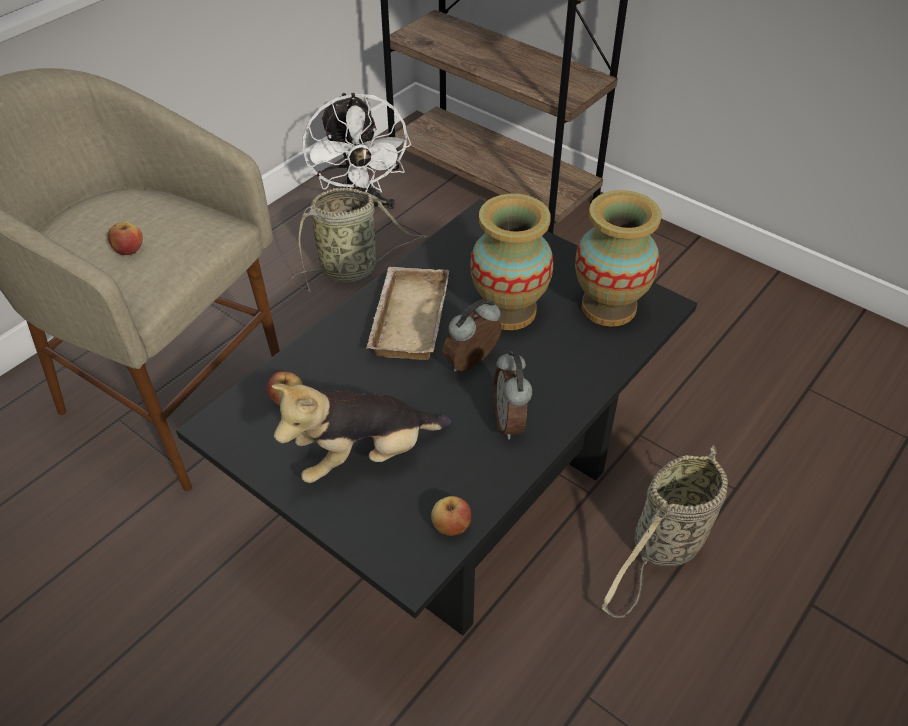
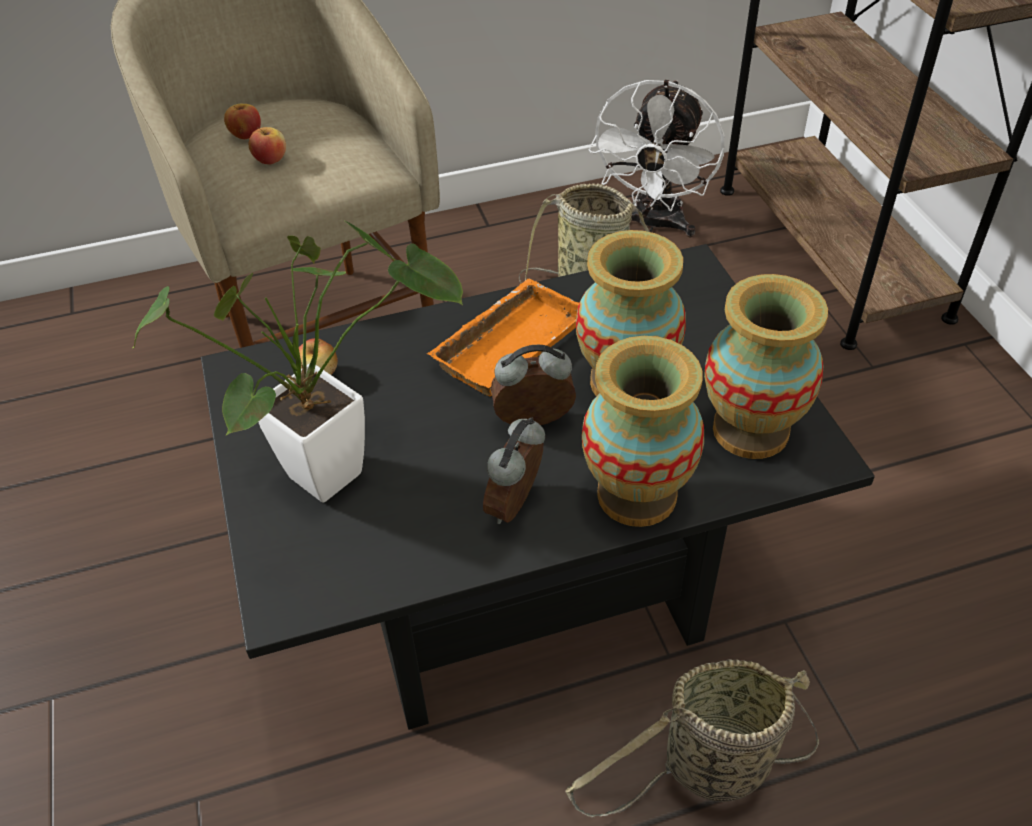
camera: 35 degrees right, 0 degrees up
plush toy [272,384,451,483] -> potted plant [132,220,463,503]
beige tray [366,267,450,360] -> orange tray [427,278,579,396]
apple [431,496,471,536] -> apple moved to [224,104,261,139]
none -> vase [582,336,704,527]

